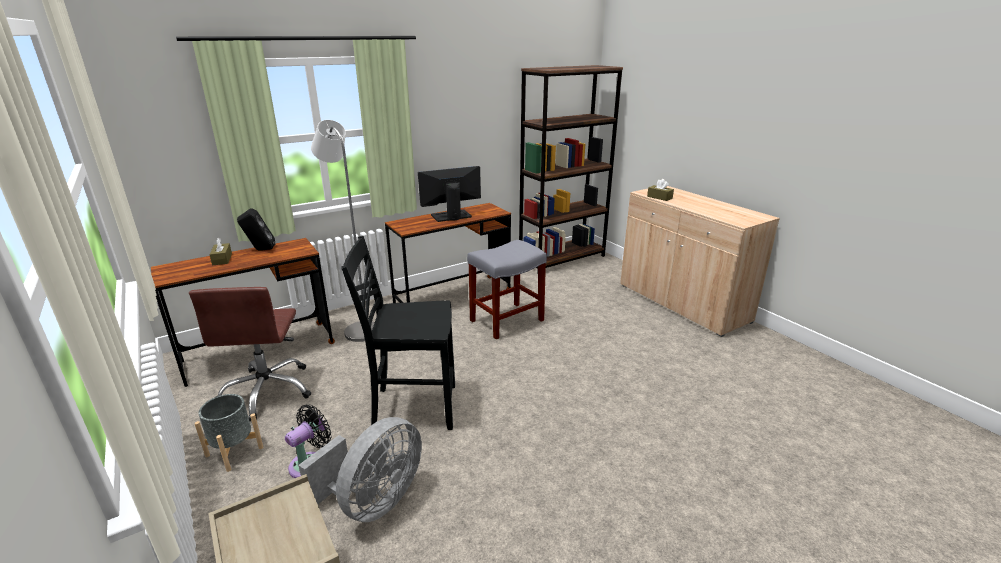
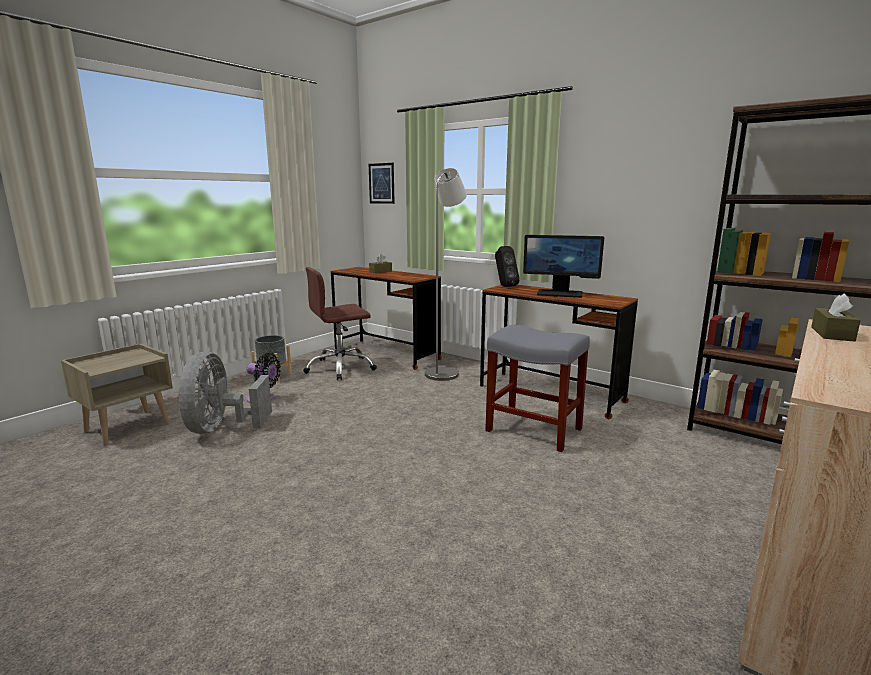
camera: 70 degrees right, 10 degrees down
black speaker [237,208,275,250] -> black speaker moved to [495,246,520,287]
grey fan [298,417,422,522] -> grey fan turned 75 degrees clockwise [179,352,272,434]
black chair [341,236,455,430] -> none
monitor [418,166,481,222] -> monitor turned 150 degrees clockwise [523,235,604,298]
none -> picture [369,163,395,204]

